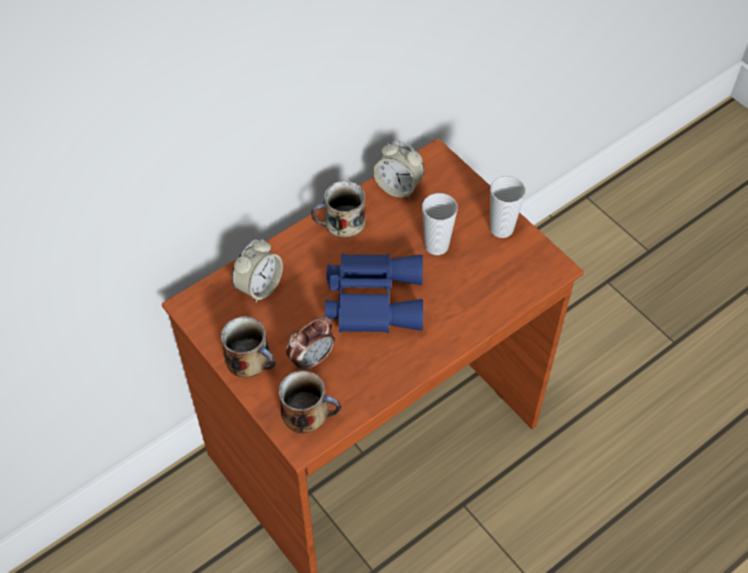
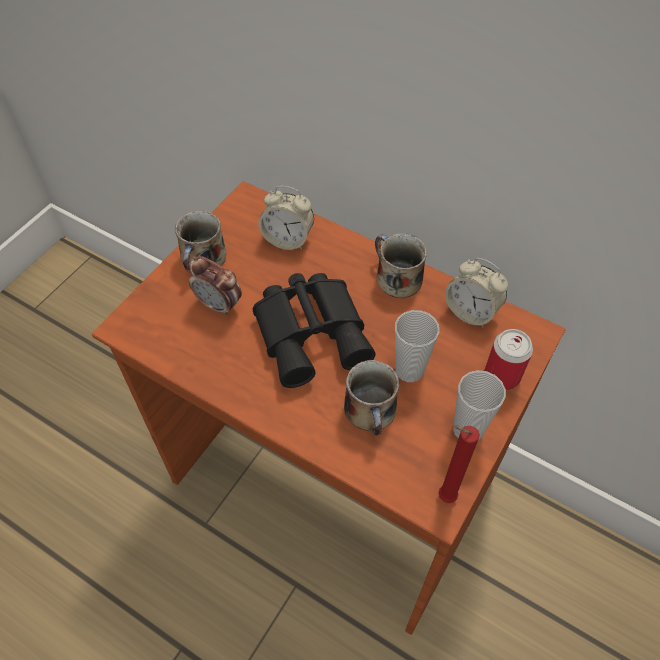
camera: 70 degrees right, 0 degrees up
mug [279,370,341,433] -> mug moved to [344,360,399,436]
blue binoculars [325,253,423,333] -> black binoculars [253,273,376,388]
alarm clock [373,140,424,199] -> alarm clock turned 60 degrees counterclockwise [445,258,508,327]
none -> red candle [438,425,480,503]
none -> can [484,329,533,390]

